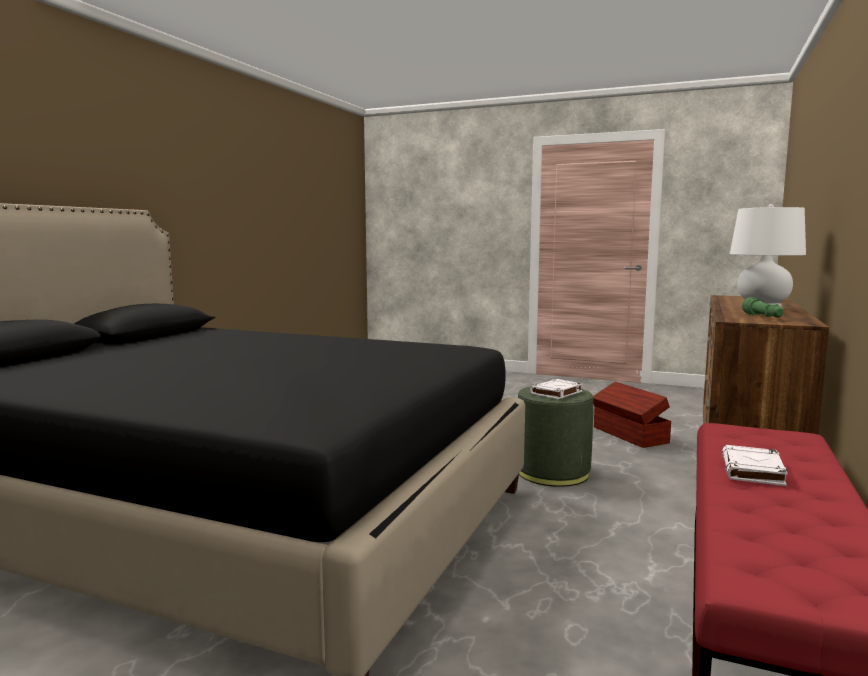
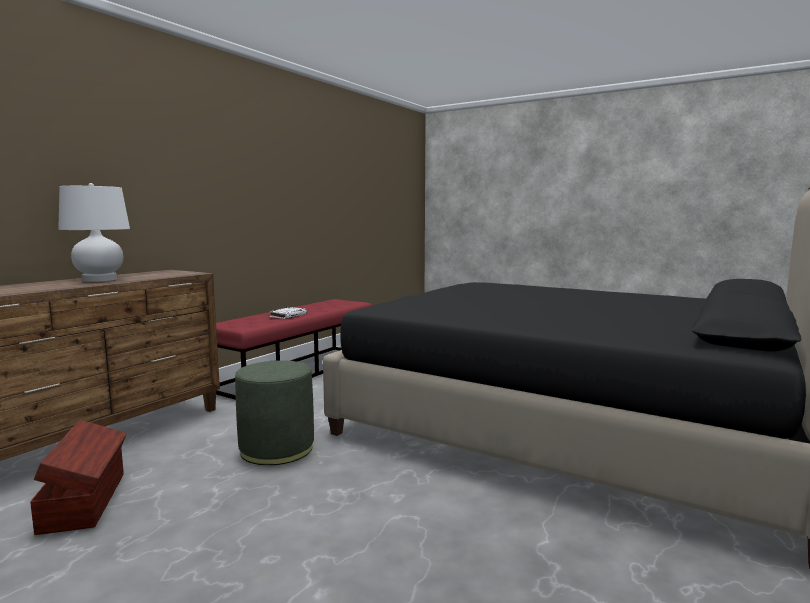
camera: 170 degrees left, 0 degrees up
white book [530,379,583,399] -> none
green flashlight [742,297,784,318] -> none

